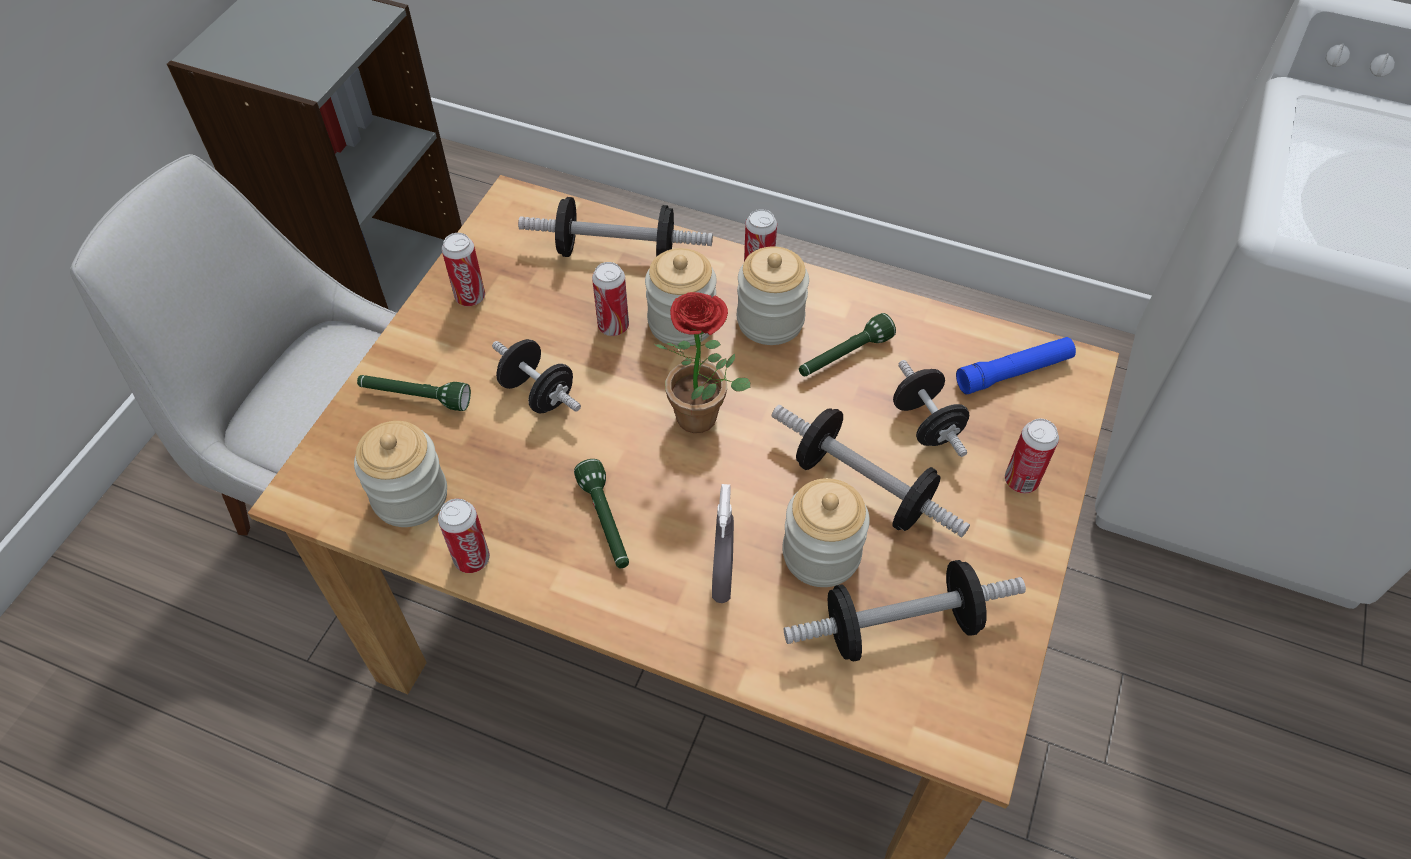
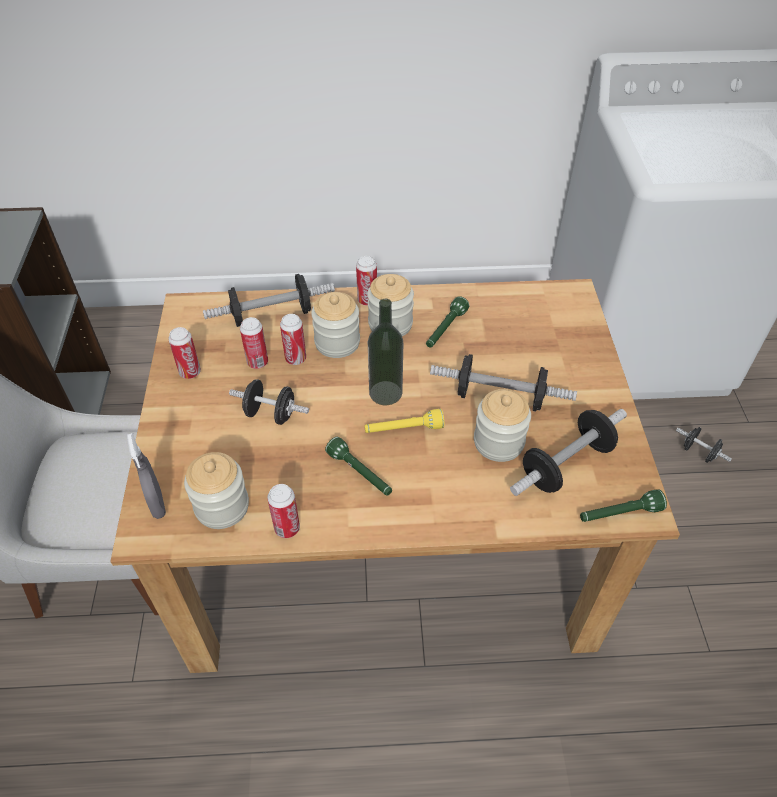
camera: 25 degrees left, 5 degrees down
green flashlight [357,375,471,411] -> green flashlight moved to [580,489,667,522]
potted plant [653,292,750,433] -> bottle [368,299,403,405]
grey spray bottle [712,484,734,603] -> grey spray bottle moved to [127,433,166,519]
black dumbbell [893,360,969,457] -> black dumbbell moved to [676,427,732,463]
blue flashlight [956,337,1076,394] -> none
can [1005,419,1059,493] -> can moved to [240,317,268,369]
none -> yellow flashlight [365,409,444,433]

